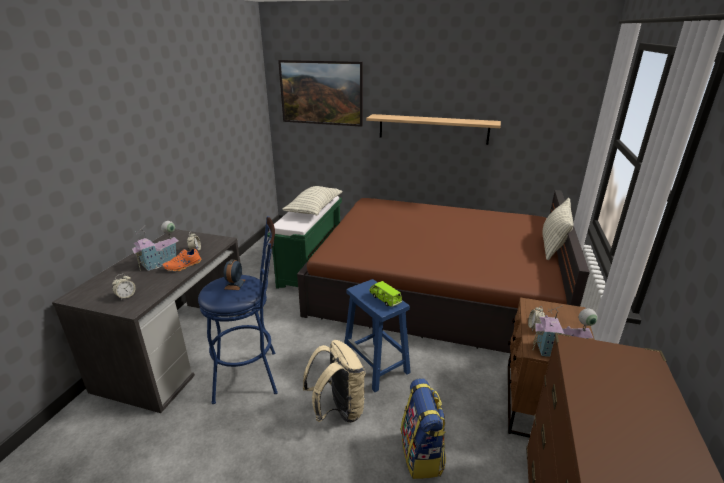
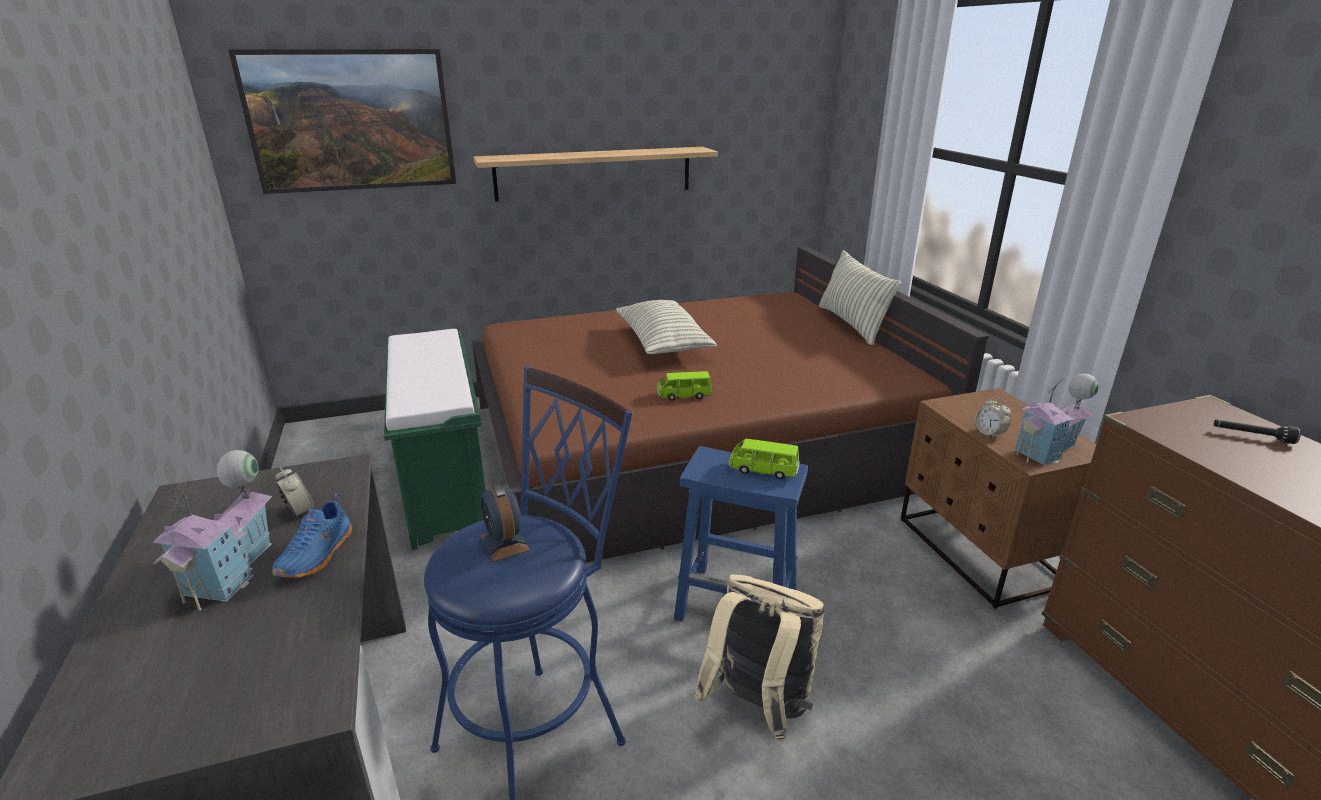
camera: 35 degrees left, 0 degrees up
alarm clock [112,274,136,300] -> none
orange shoe [162,247,201,272] -> blue shoe [272,493,352,578]
pillow [282,186,342,216] -> pillow moved to [616,300,717,354]
backpack [401,378,446,479] -> none
none -> green toy car [657,371,712,401]
none -> black flashlight [1214,420,1301,444]

